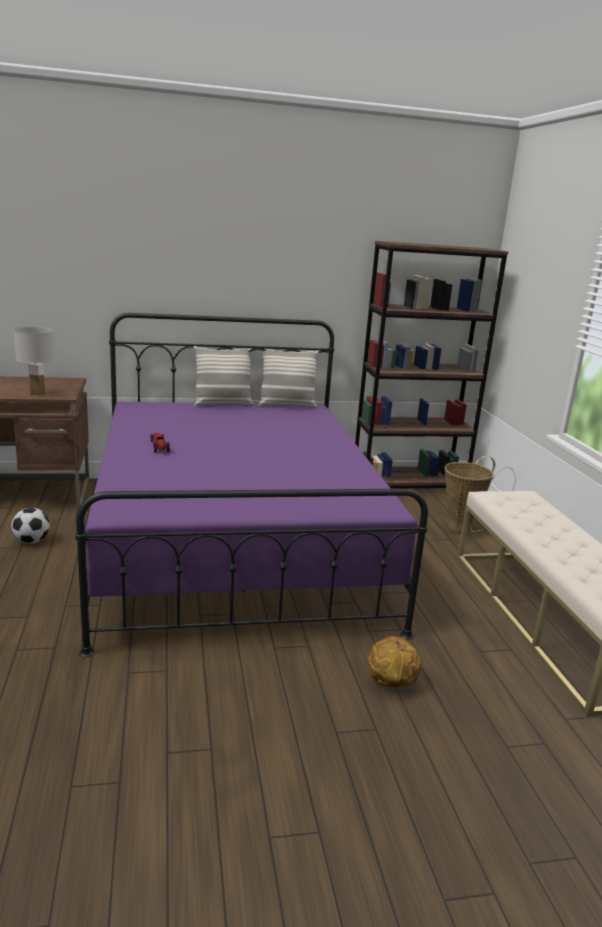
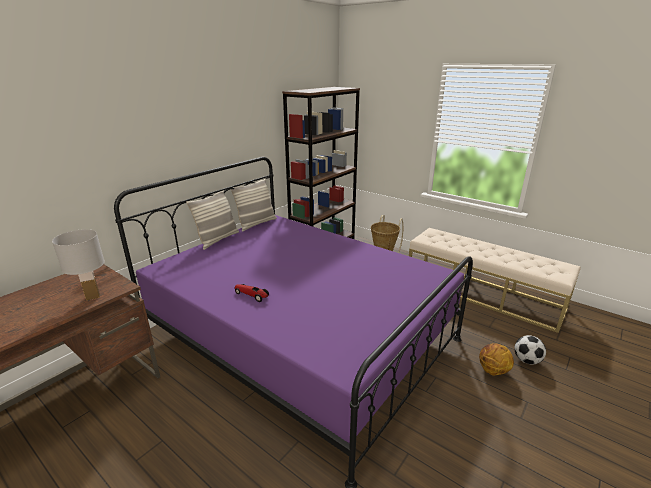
camera: 40 degrees left, 5 degrees up
football [11,508,50,543] -> football moved to [515,335,546,365]

